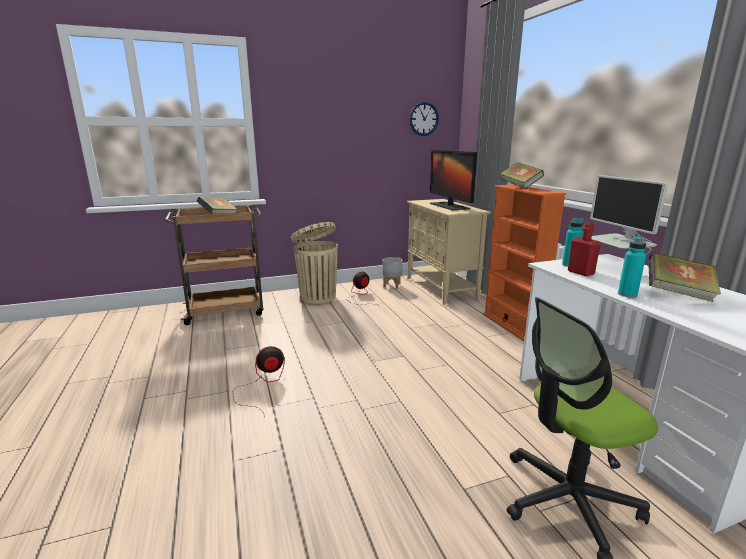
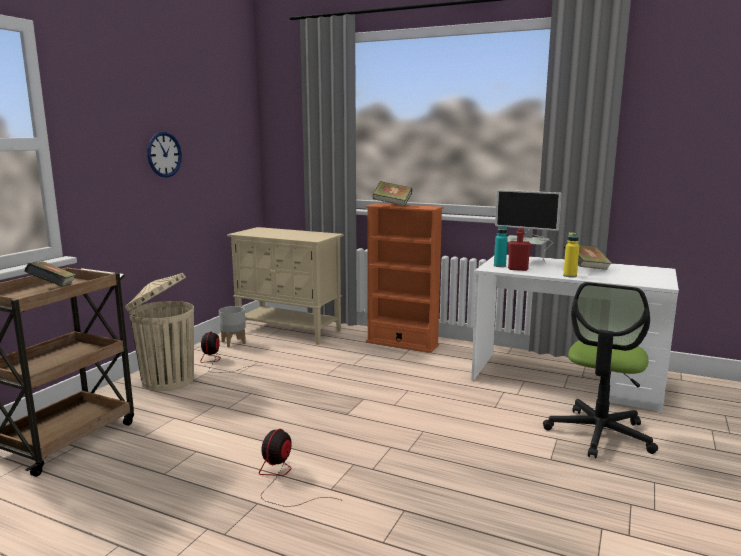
camera: 45 degrees left, 5 degrees down
wall clock [409,102,439,136] -> wall clock moved to [147,132,182,178]
monitor [430,149,477,211] -> none
turquoise bottle [618,236,646,298] -> yellow bottle [563,232,579,277]

